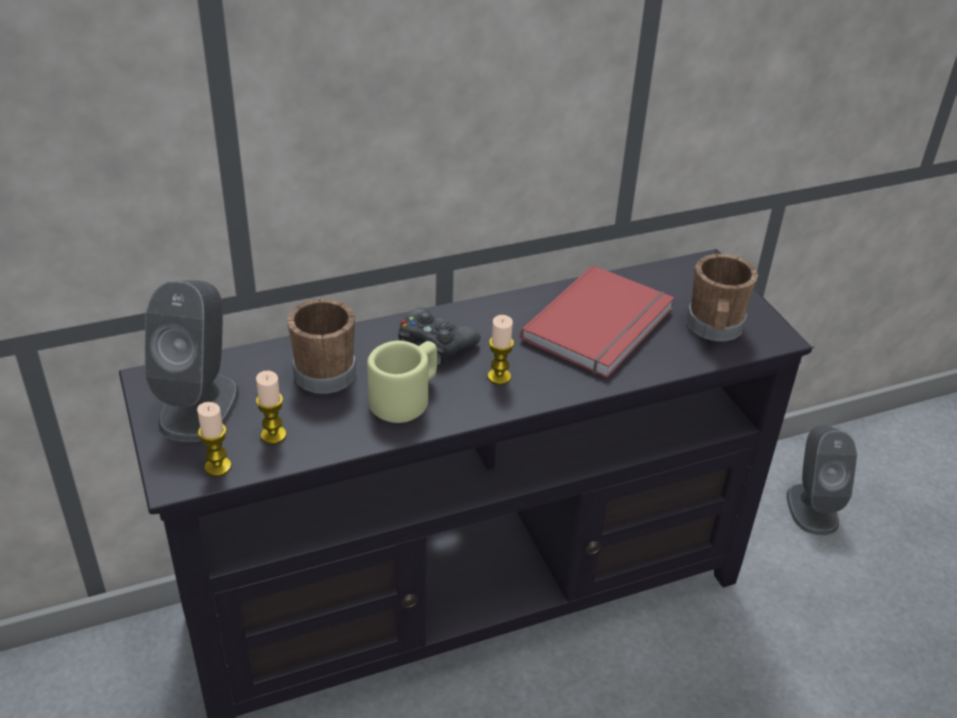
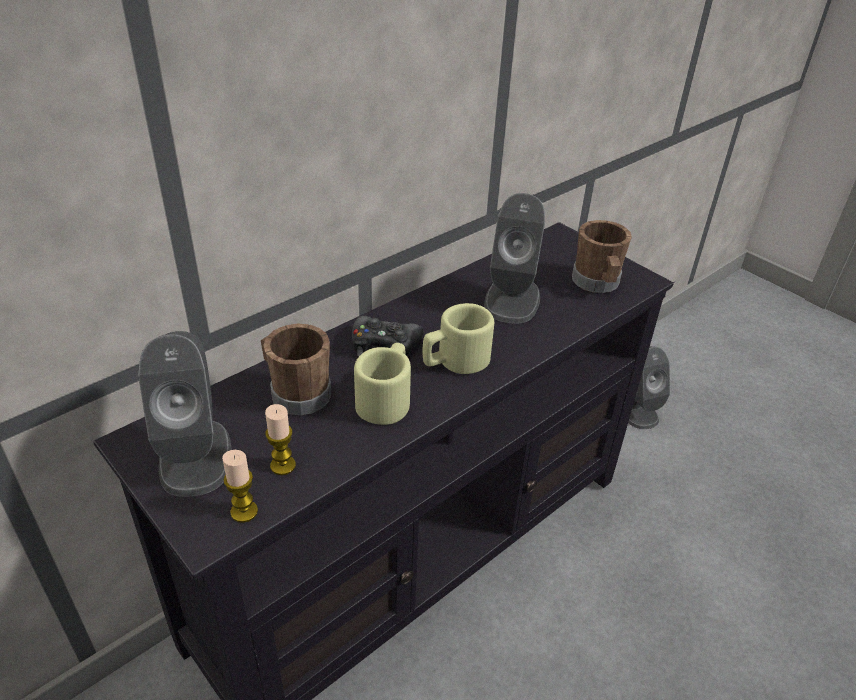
camera: 20 degrees left, 0 degrees up
candle [488,315,514,385] -> beige mug [423,303,494,374]
red book [520,265,675,378] -> grey speaker [484,193,545,324]

